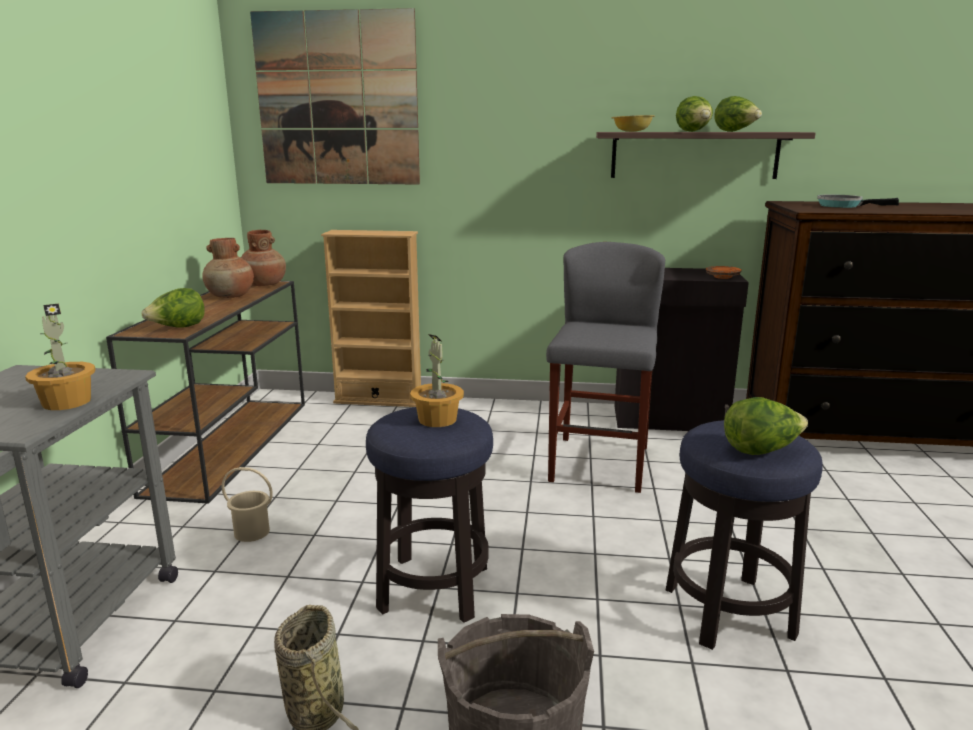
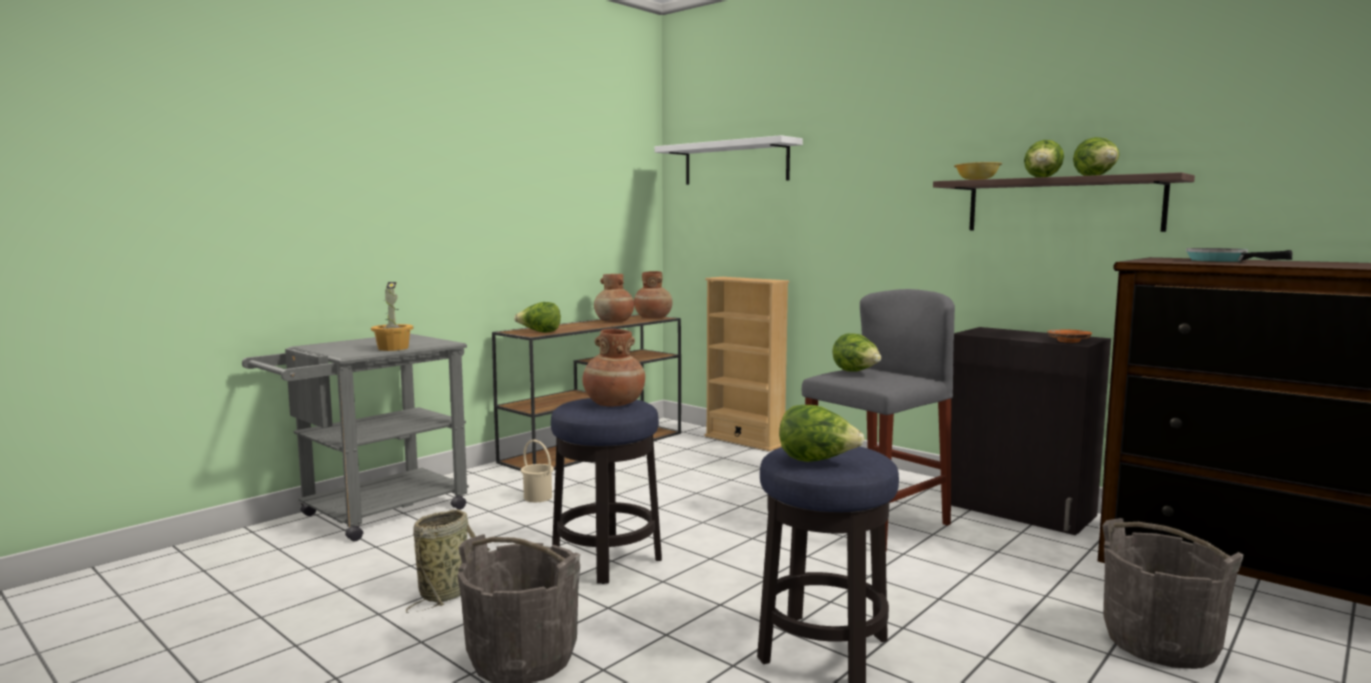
camera: 35 degrees right, 10 degrees down
picture [250,8,420,184] -> white shelf [654,135,803,185]
potted plant [410,334,464,427] -> brown vase [582,329,645,406]
none -> lettuce [832,333,881,372]
none -> grey bucket [1102,518,1244,669]

